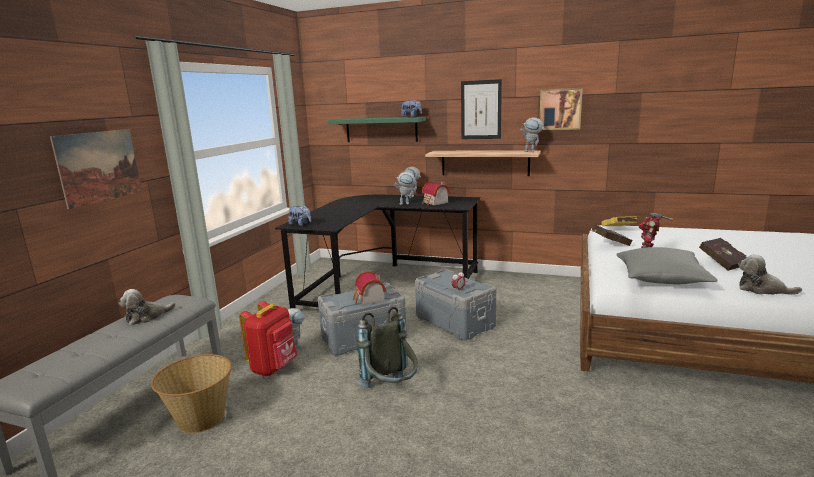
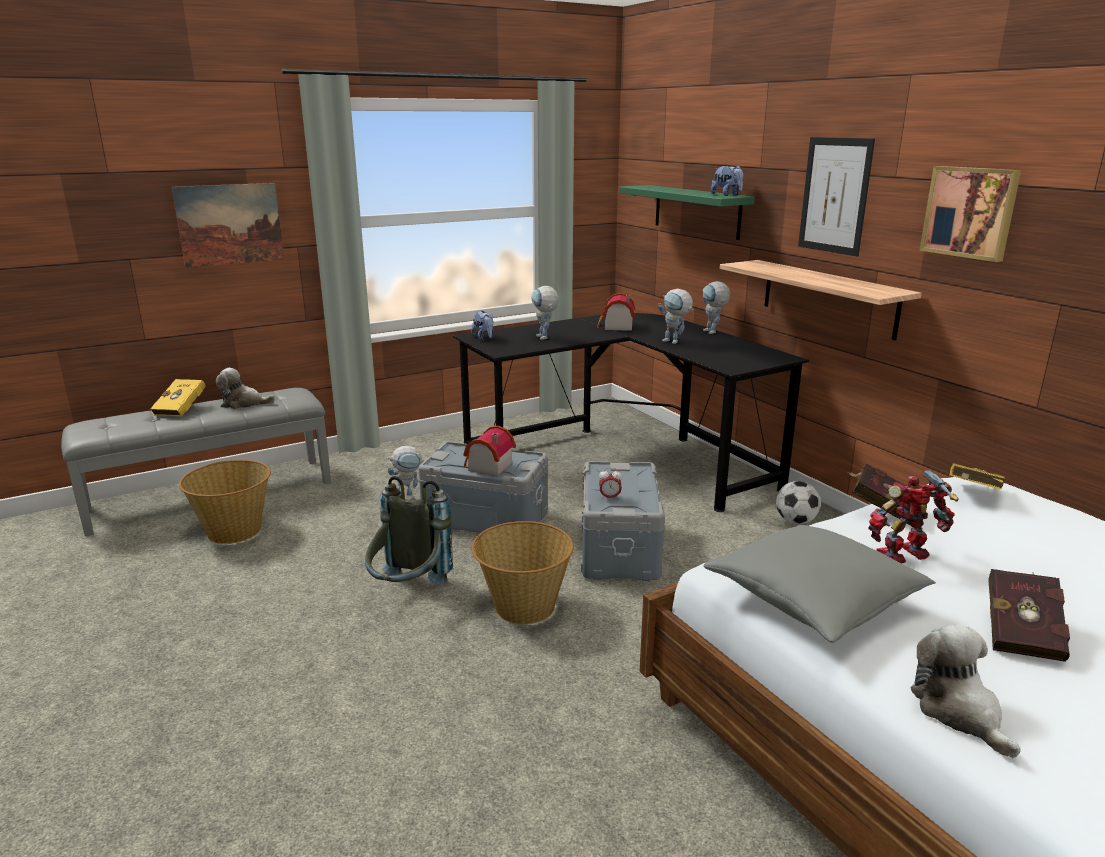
camera: 40 degrees right, 5 degrees up
red backpack [239,301,297,376] -> none
toy house [422,181,450,206] -> toy house moved to [597,293,635,331]
toy robot [520,117,545,152] -> toy robot moved to [531,286,559,340]
none -> yellow book [150,379,206,416]
none -> basket [471,521,574,624]
none -> football [776,481,821,524]

